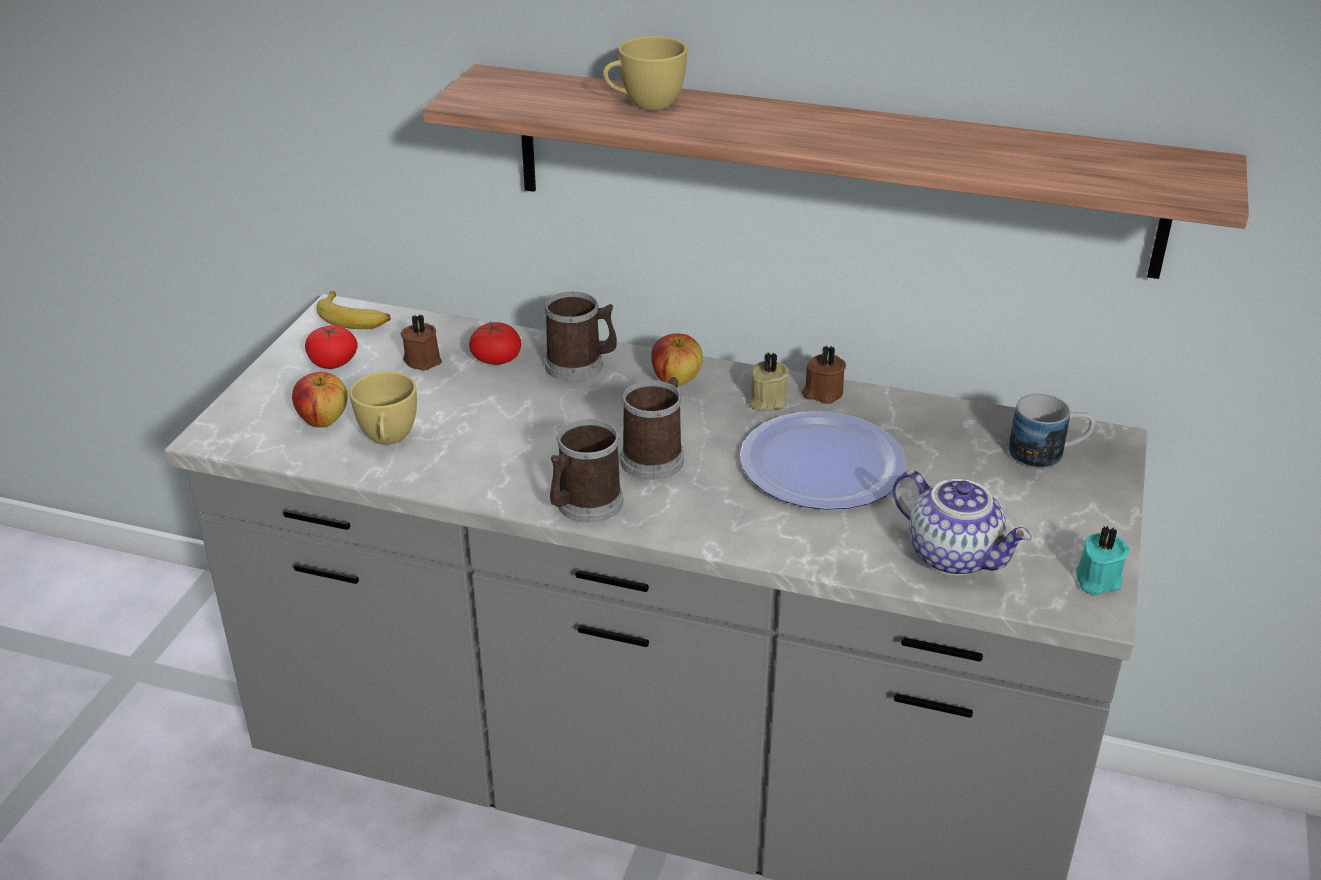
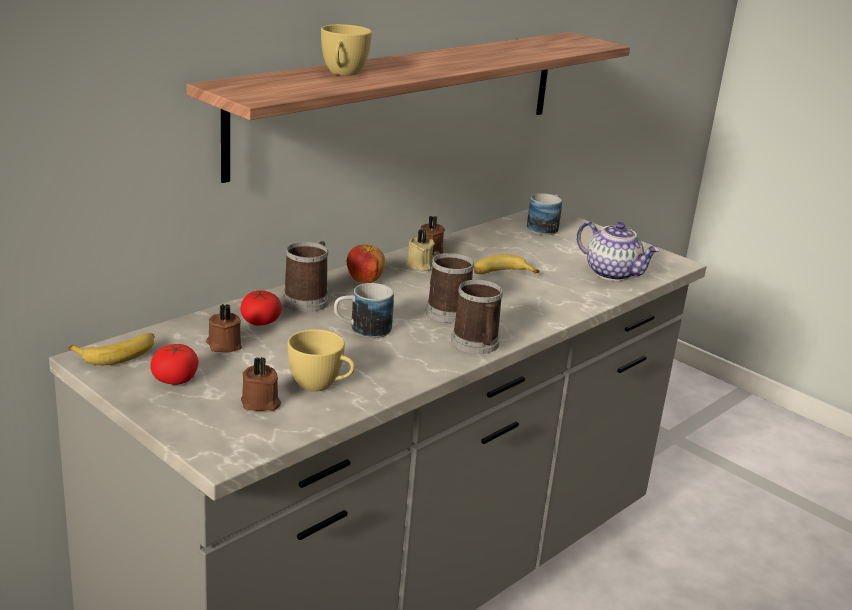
camera: 65 degrees left, 10 degrees down
apple [292,372,348,427] -> brown candle [241,357,281,411]
plate [740,411,907,510] -> banana [474,254,539,274]
teapot [893,470,1031,576] -> teapot turned 60 degrees clockwise [576,221,660,281]
turquoise candle [1076,526,1129,595] -> none
none -> mug [334,283,394,338]

